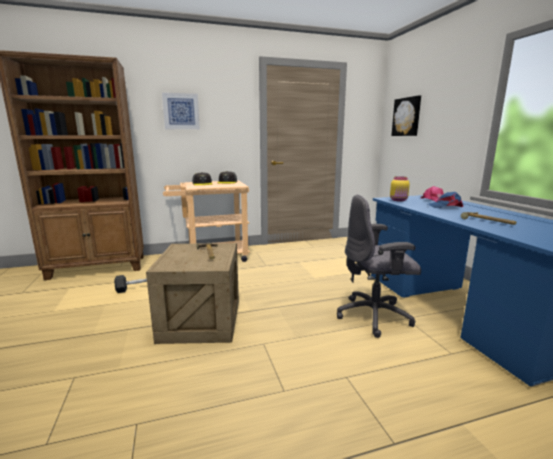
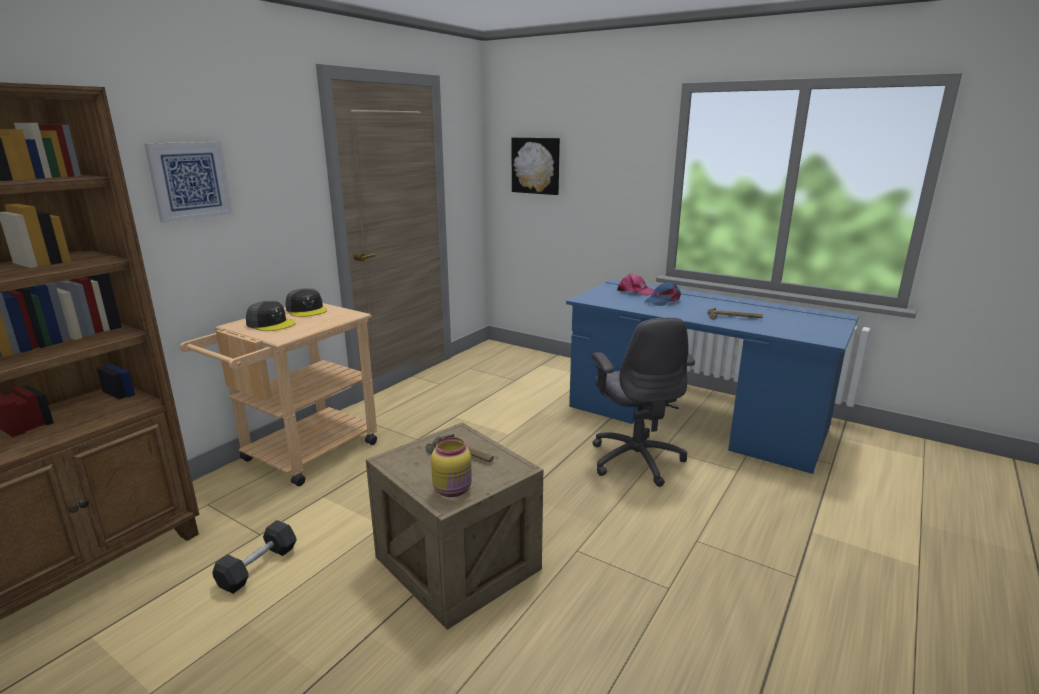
camera: 40 degrees left, 5 degrees up
grey office chair [337,194,421,338] -> grey office chair turned 60 degrees counterclockwise [591,317,695,487]
yellow jar [390,176,410,202] -> yellow jar moved to [431,437,472,497]

